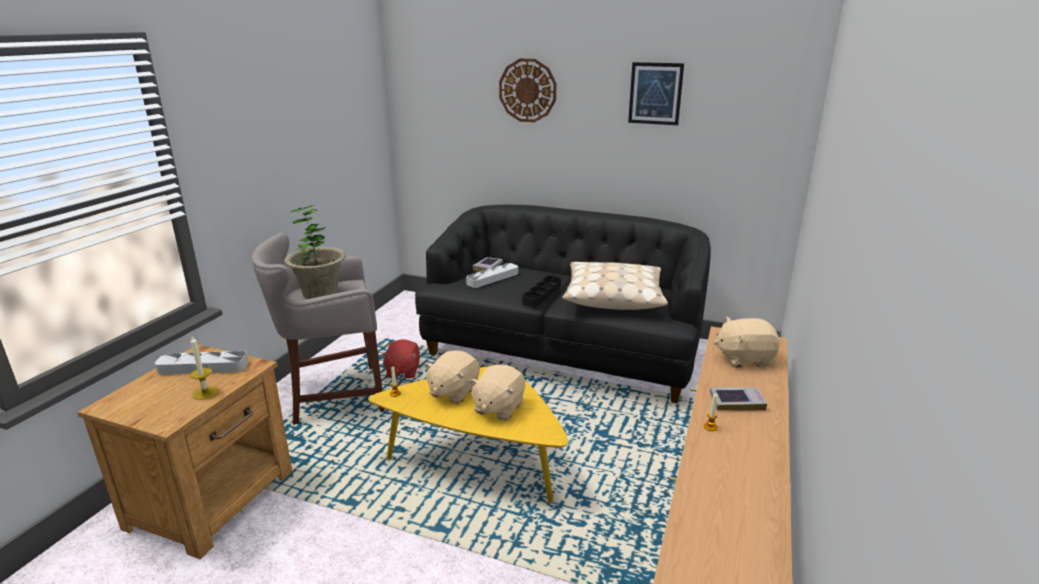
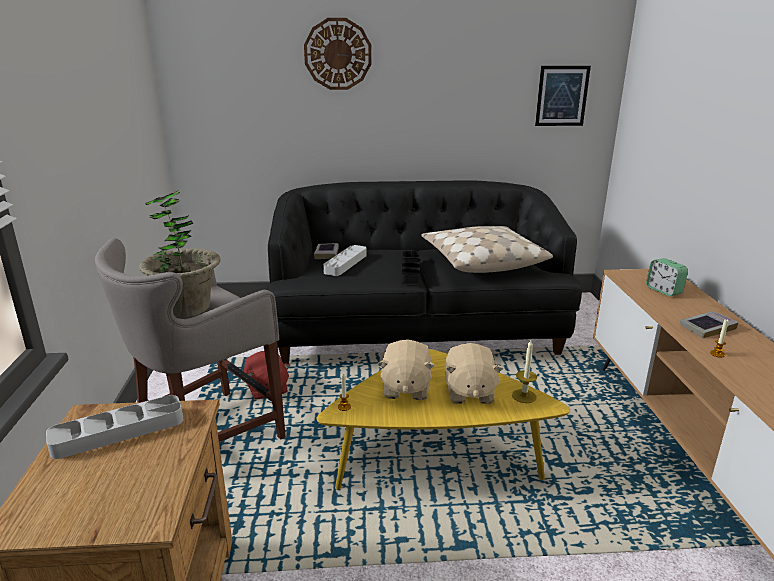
camera: 25 degrees left, 0 degrees up
candle [189,336,219,400] -> candle moved to [512,340,537,403]
picture [628,62,684,125] -> picture moved to [535,66,591,126]
beige plush toy [714,317,780,367] -> alarm clock [646,258,688,296]

